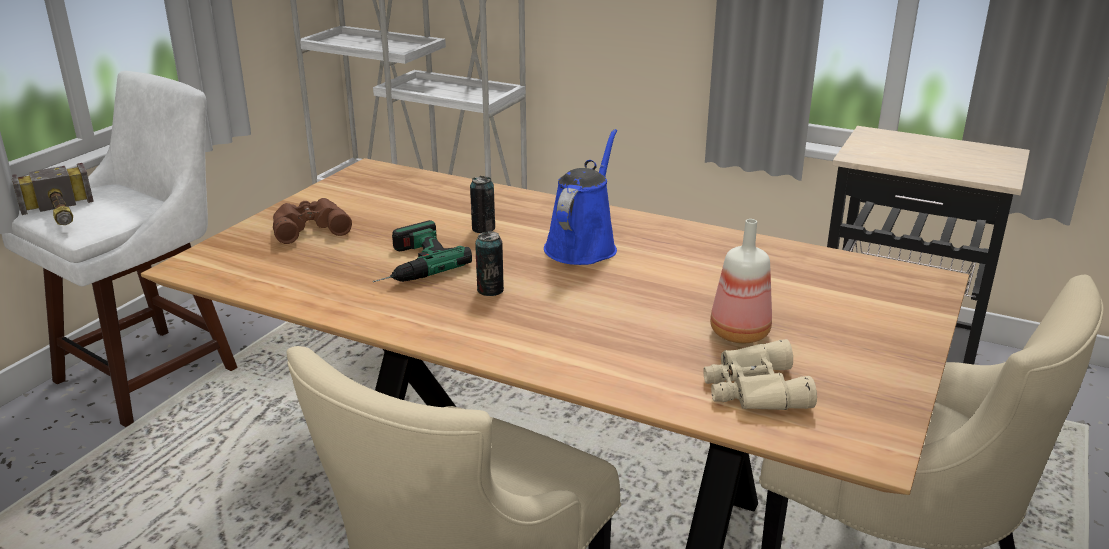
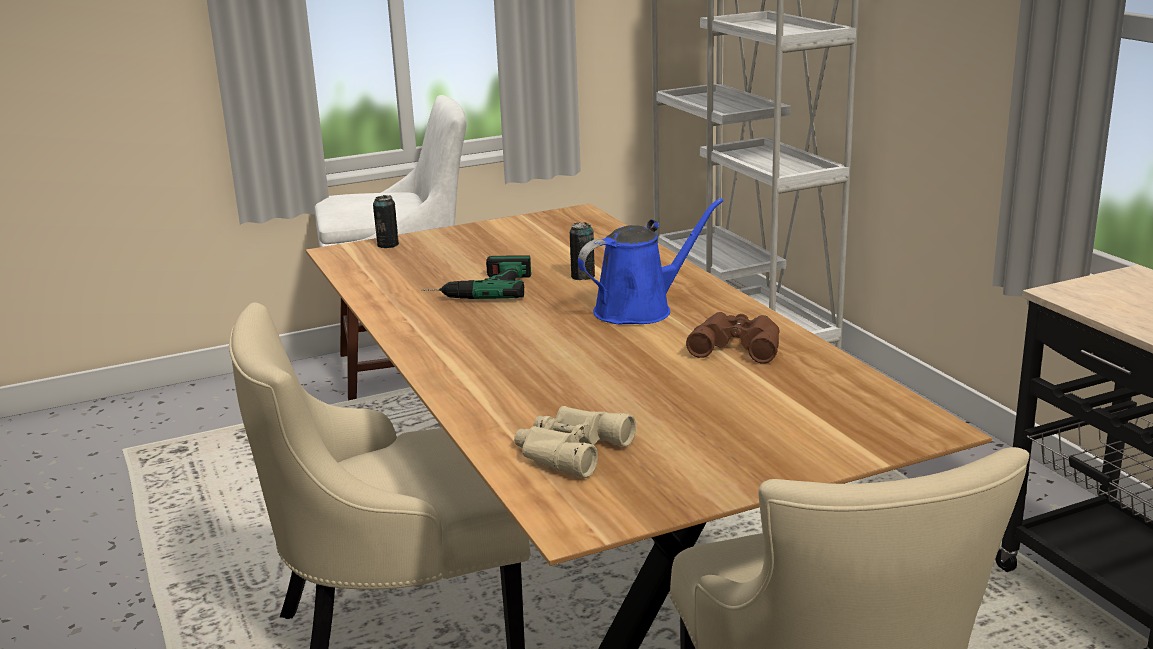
camera: 40 degrees right, 5 degrees down
hammer [12,163,94,225] -> none
brown binoculars [273,198,352,244] -> brown binoculars moved to [686,312,779,363]
can [475,231,504,296] -> can moved to [373,195,399,248]
bottle [710,219,772,343] -> none

